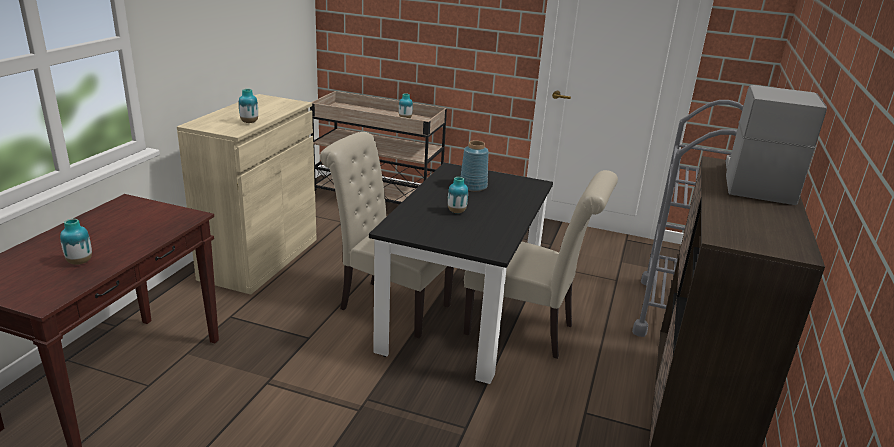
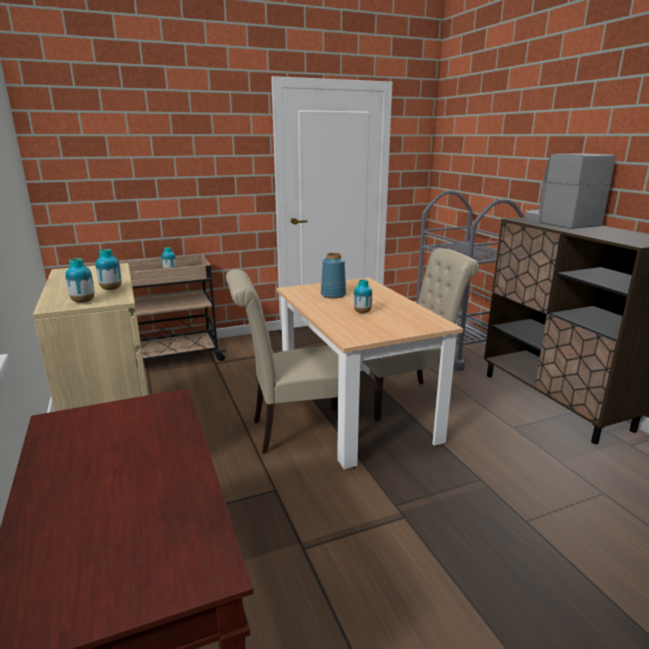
camera: 40 degrees left, 5 degrees down
vase [60,219,92,265] -> vase moved to [65,258,95,303]
black dining table [369,163,553,384] -> beige dining table [276,278,463,469]

